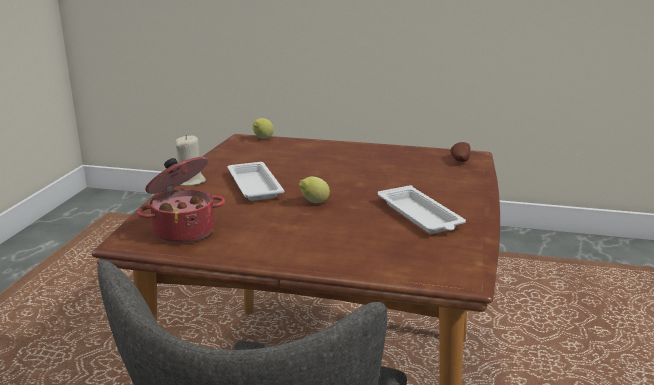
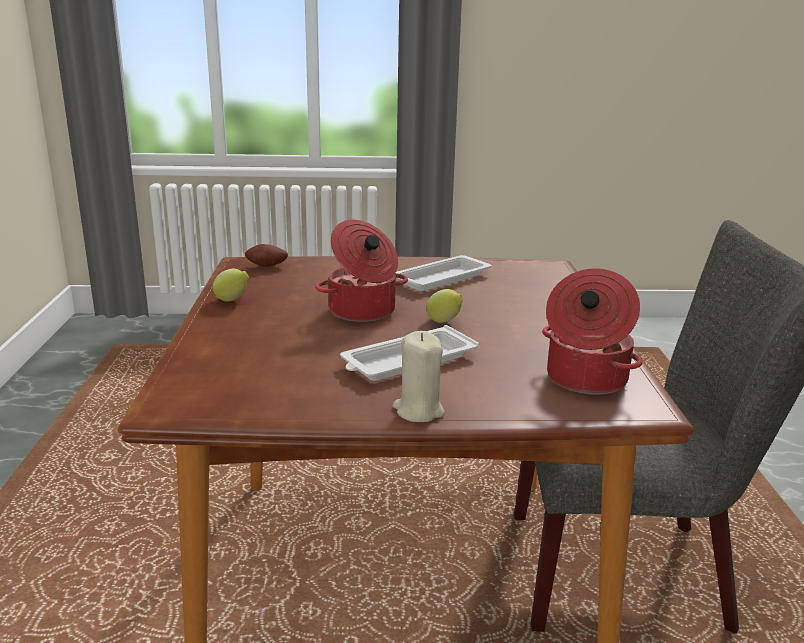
camera: 105 degrees left, 0 degrees up
lemon [253,118,274,139] -> lemon moved to [213,269,249,302]
none -> cooking pot [315,220,408,322]

